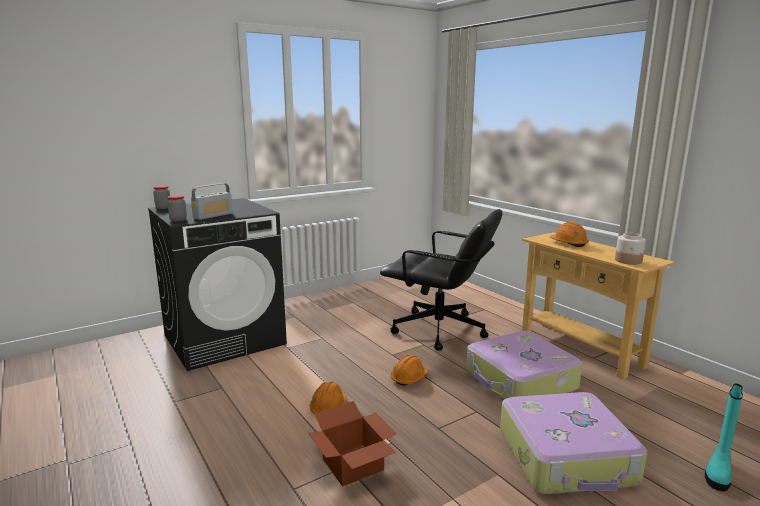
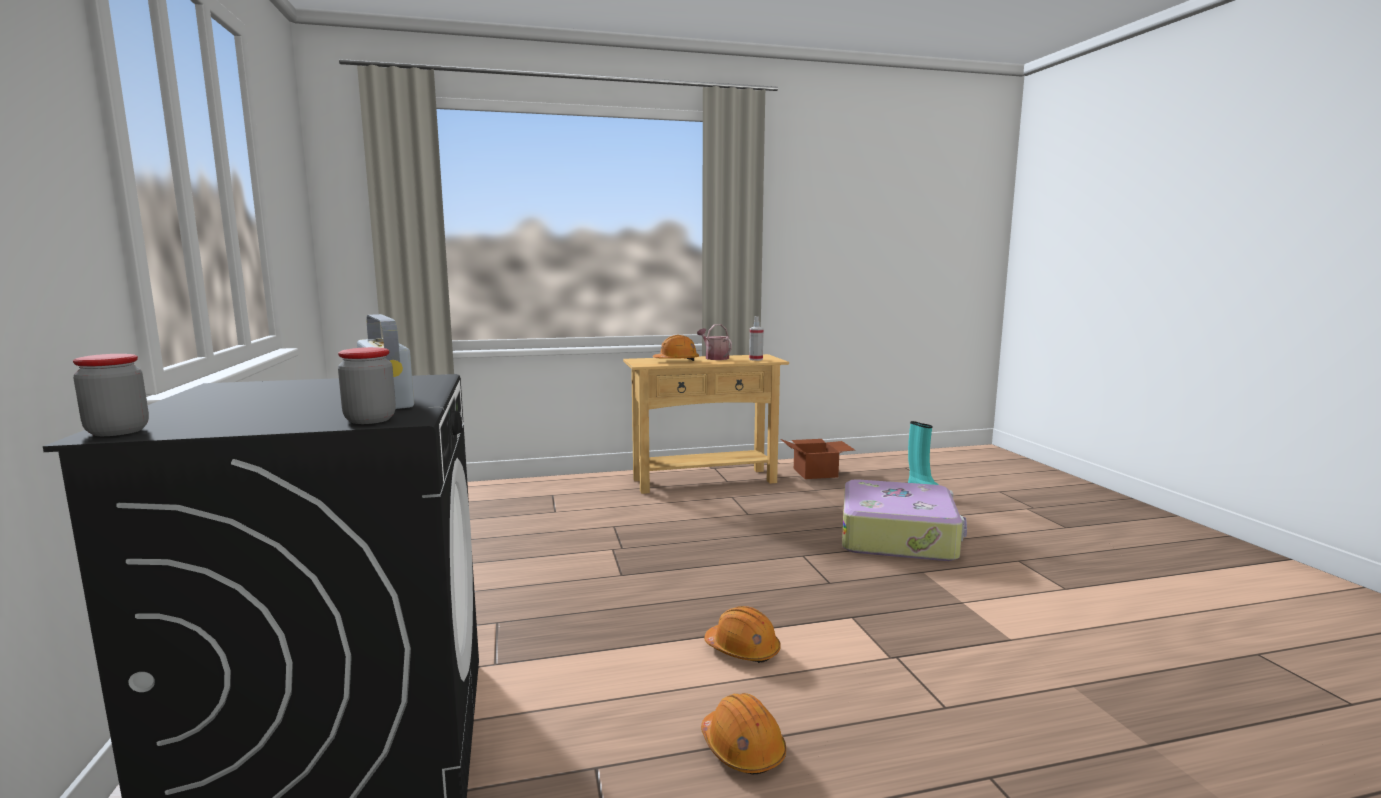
camera: 70 degrees left, 5 degrees down
cardboard box [308,401,397,487] -> cardboard box moved to [780,439,855,479]
black office chair [380,209,502,351] -> none
orange hard hat [391,355,428,386] -> orange hard hat moved to [701,693,786,775]
suitcase [466,331,583,399] -> none
jar [615,233,646,265] -> spray bottle [749,316,763,361]
none -> watering can [697,324,732,360]

